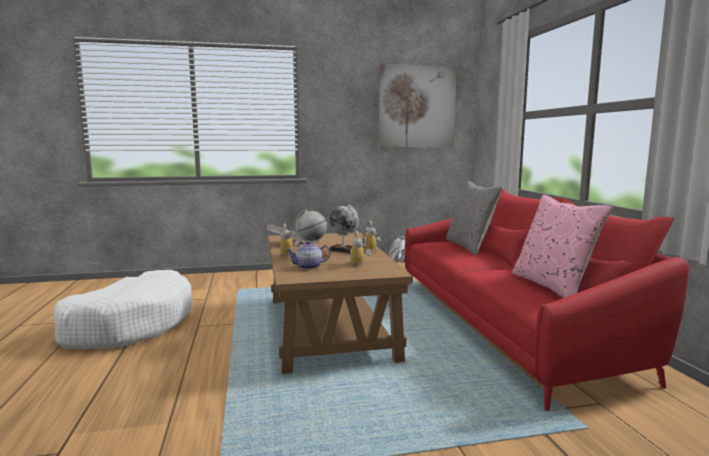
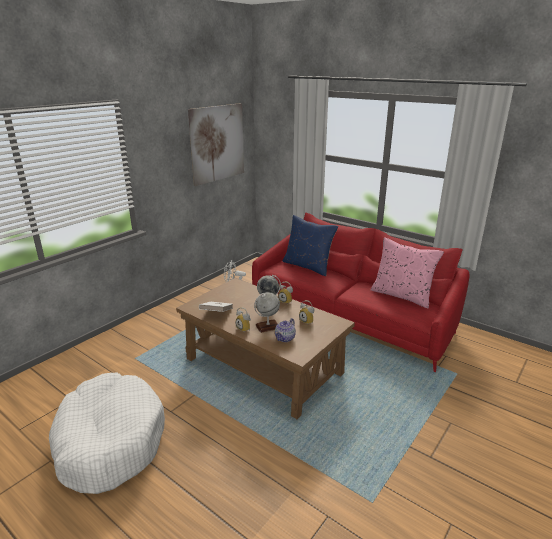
camera: 40 degrees left, 15 degrees up
grey pillow [446,181,502,255] -> blue pillow [282,215,338,276]

